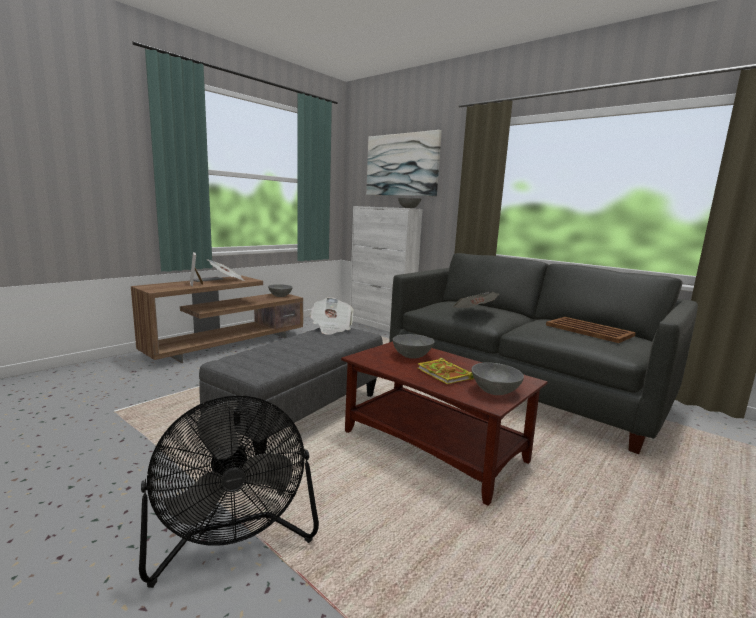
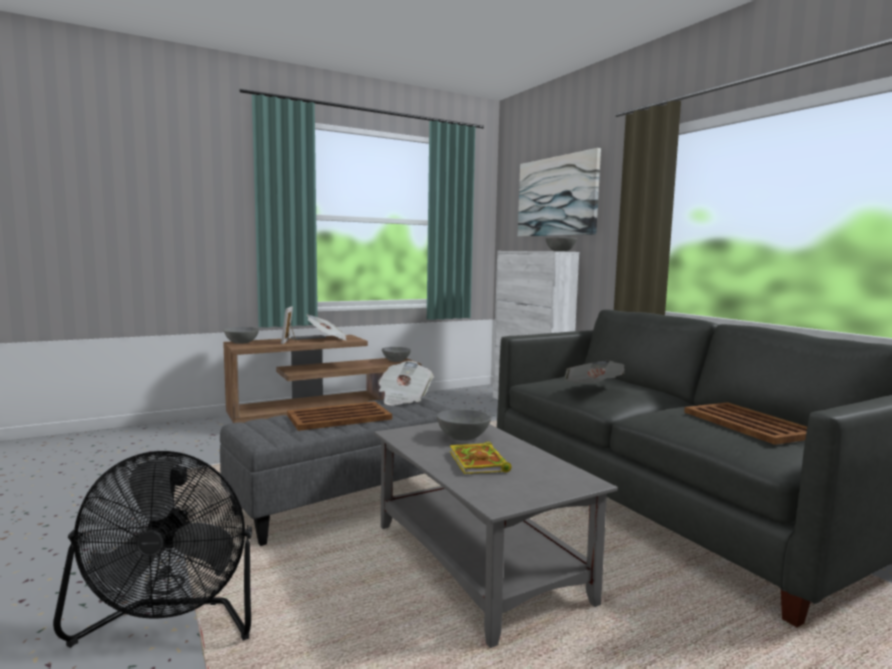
camera: 20 degrees right, 5 degrees down
brown coffee table [341,342,547,506] -> grey coffee table [374,422,618,648]
grey bowl [471,363,524,395] -> grey bowl moved to [223,327,259,344]
none -> brown tray [287,401,392,431]

